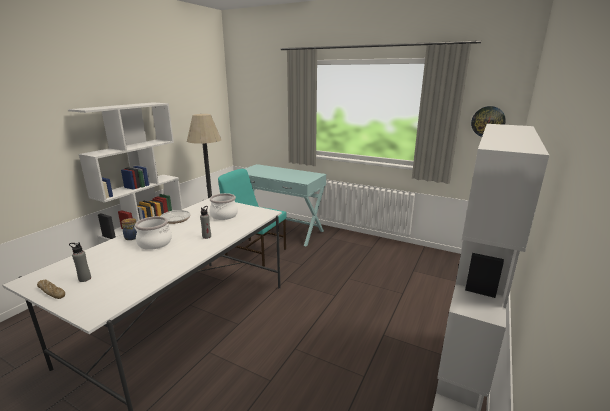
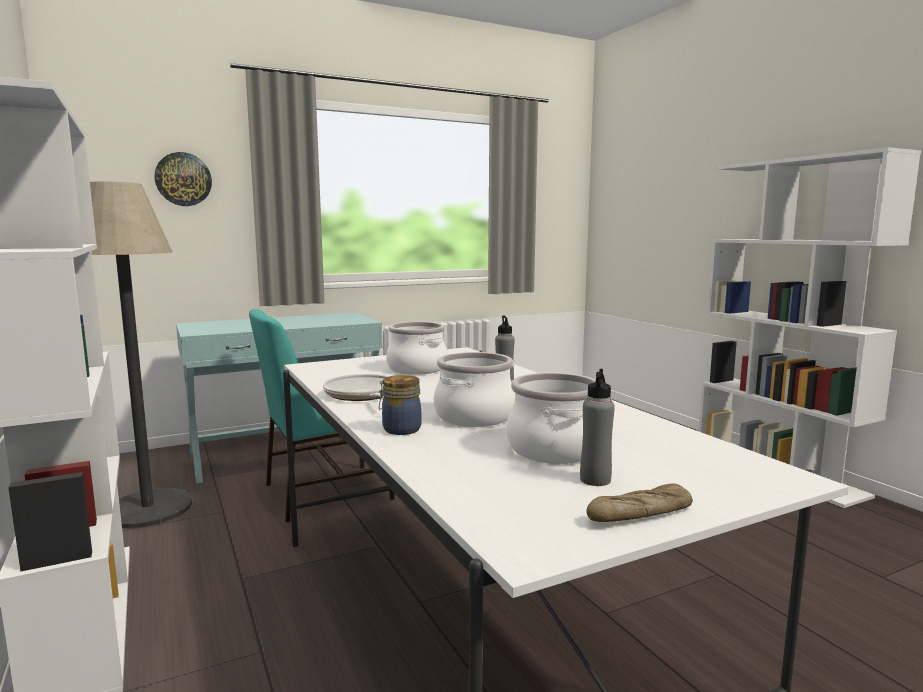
camera: 55 degrees left, 10 degrees down
wall clock [471,106,506,137] -> wall clock moved to [155,152,212,206]
none -> cooking pot [506,373,596,464]

